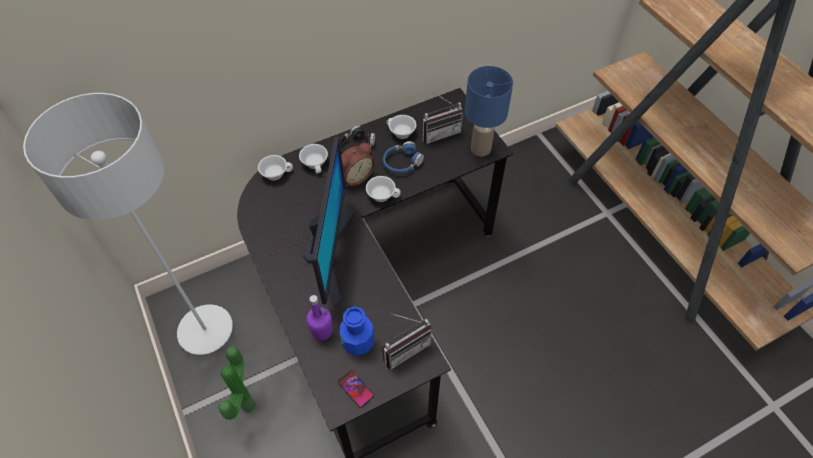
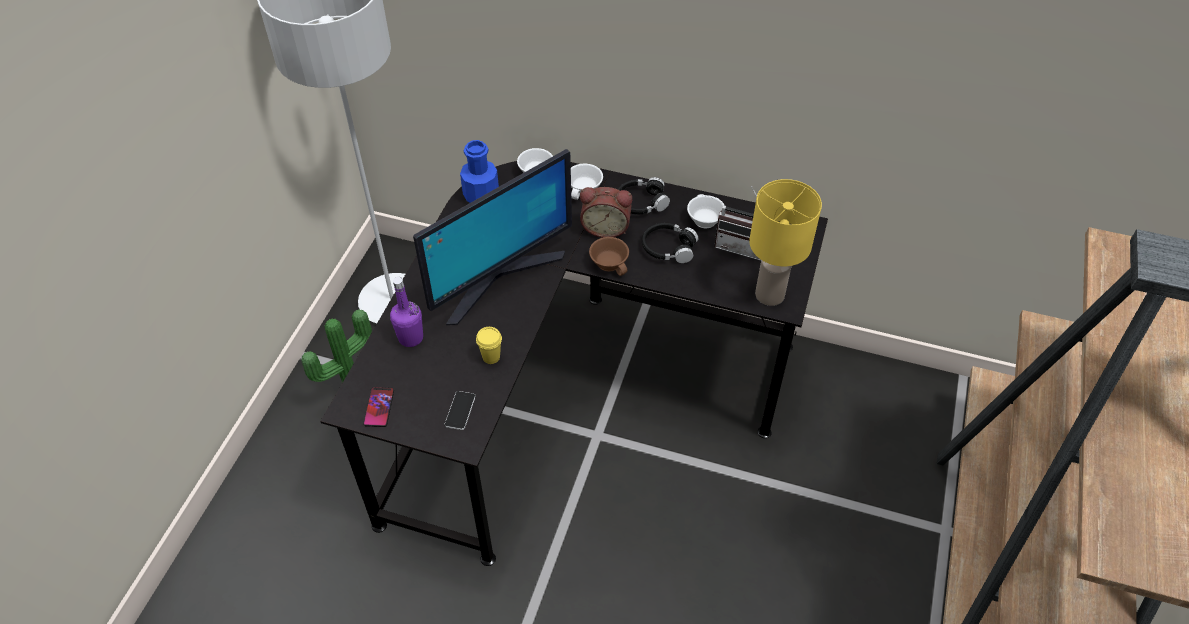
camera: 45 degrees right, 5 degrees down
blue bottle [340,307,374,356] -> blue bottle moved to [460,140,499,203]
white cup [366,176,401,202] -> brown cup [589,237,629,276]
radio [382,313,432,369] -> phone [445,391,476,430]
blue headphones [383,141,424,173] -> black headphones [642,223,698,263]
blue table lamp [465,66,513,156] -> yellow table lamp [749,179,822,306]
none -> yellow cup [476,327,502,364]

